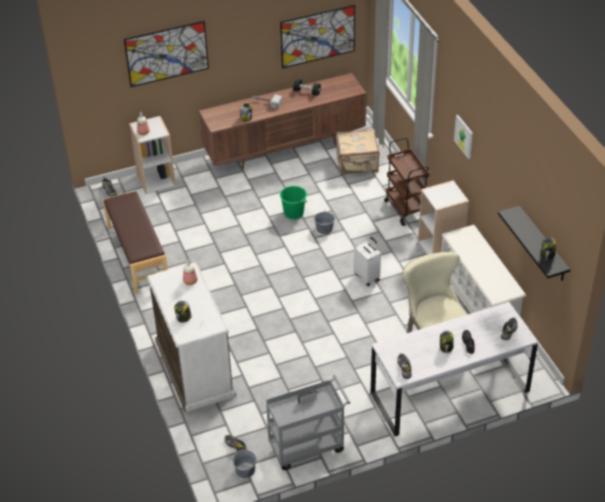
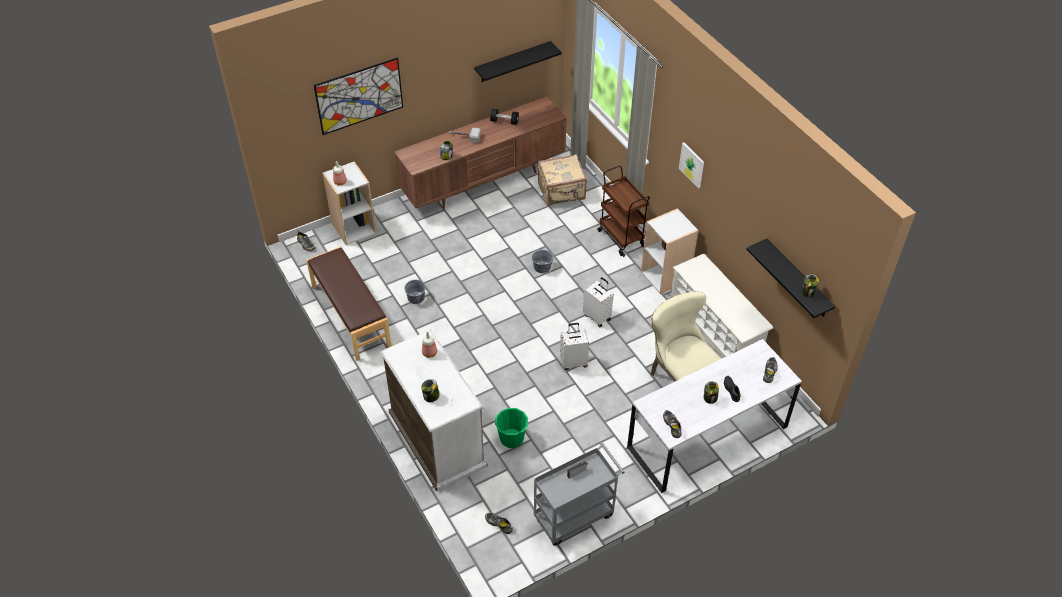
camera: 10 degrees left, 5 degrees up
grey bucket [233,450,256,478] -> grey bucket moved to [404,279,426,304]
green bucket [279,186,307,219] -> green bucket moved to [495,408,529,448]
picture [280,5,355,69] -> black shelf [474,41,562,82]
none -> white suitcase [560,323,589,370]

